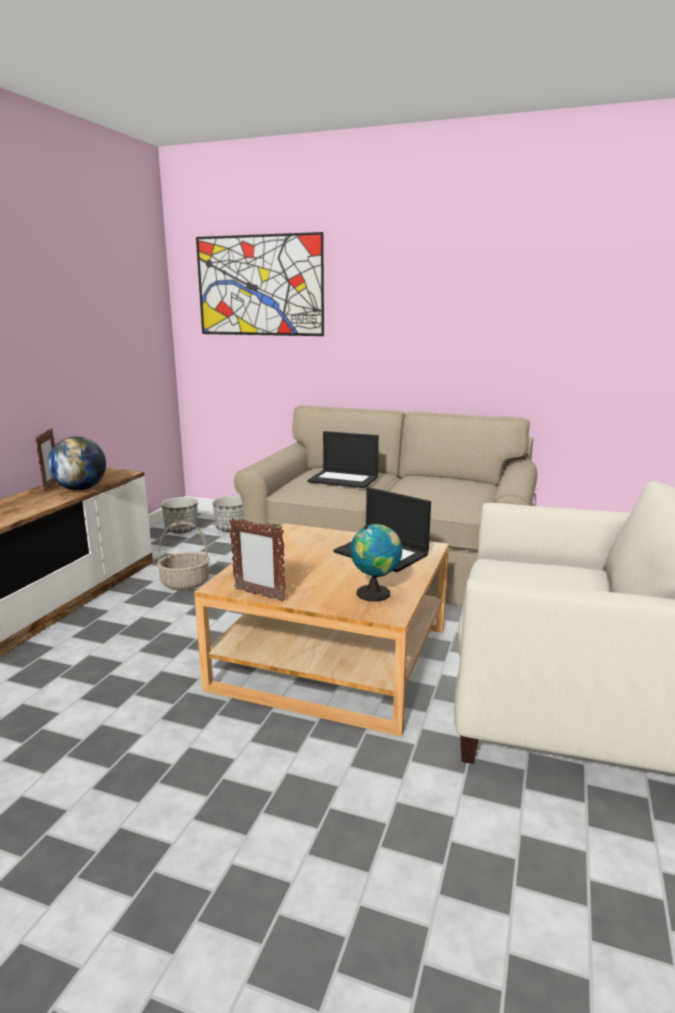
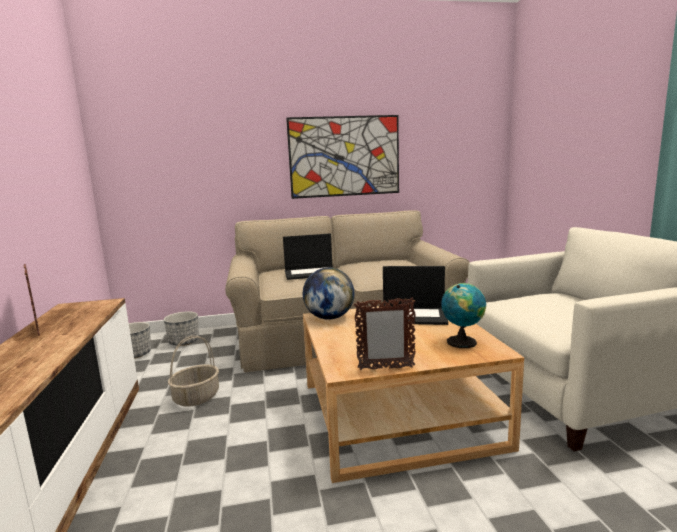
camera: 30 degrees left, 5 degrees down
globe [48,436,106,490] -> globe moved to [303,268,354,320]
picture [196,232,324,336] -> picture moved to [286,115,399,199]

